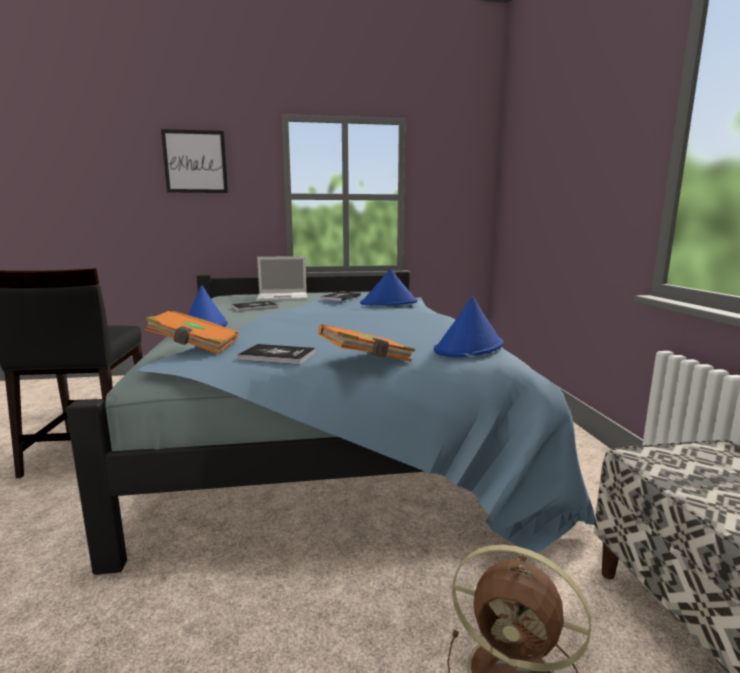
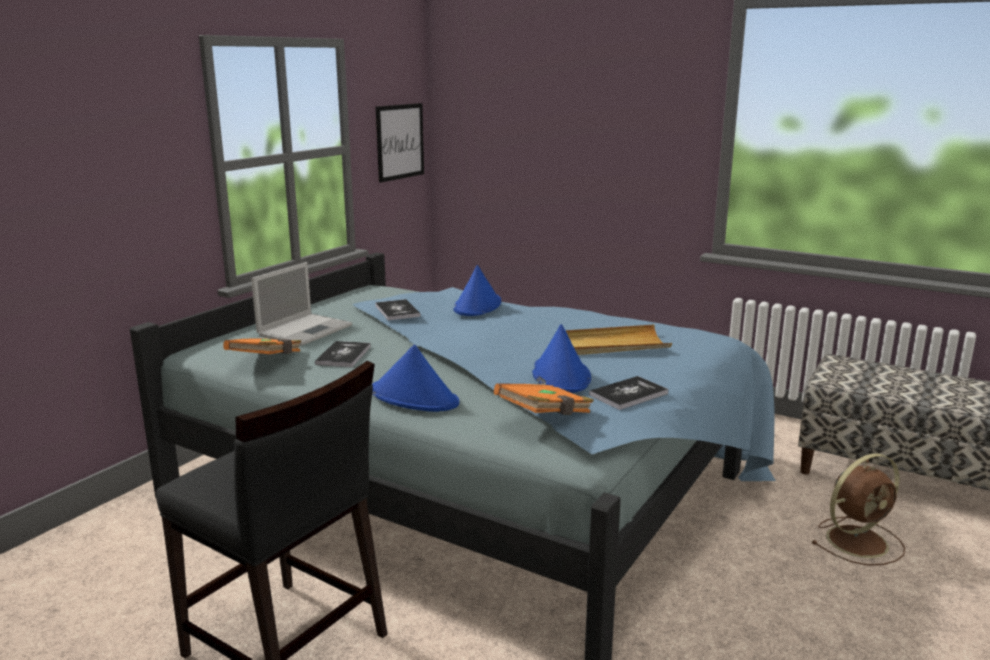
camera: 50 degrees left, 5 degrees up
picture [161,129,228,193] -> picture moved to [376,103,424,183]
orange book [318,324,416,362] -> orange book moved to [223,338,302,354]
blue hat [434,296,504,357] -> blue hat moved to [532,324,591,393]
none -> beige tray [566,325,672,355]

